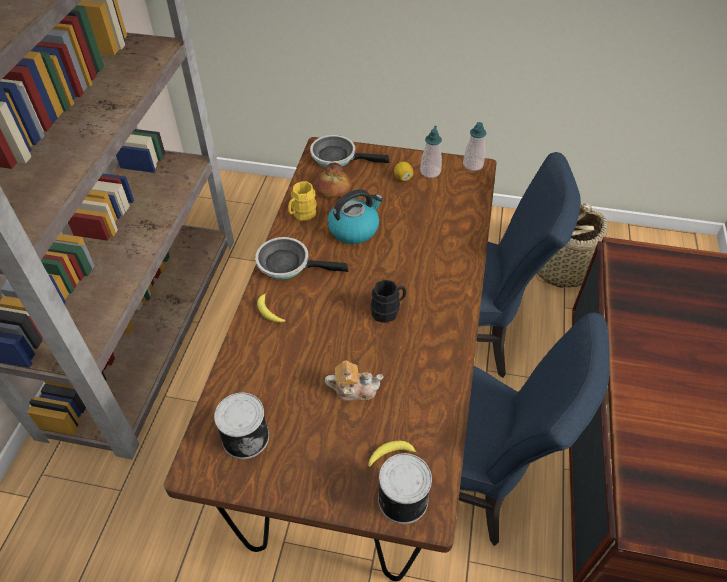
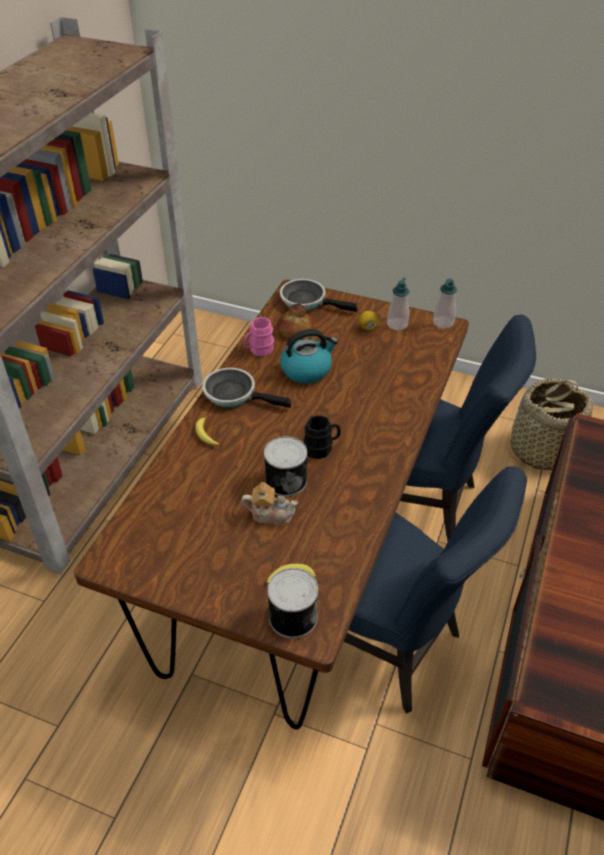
camera: 10 degrees right, 5 degrees down
can [214,393,269,459] -> can moved to [264,436,307,497]
yellow mug [288,181,317,221] -> pink mug [244,317,274,356]

